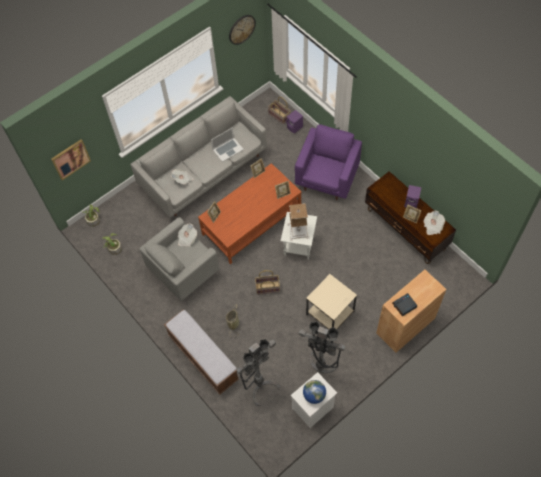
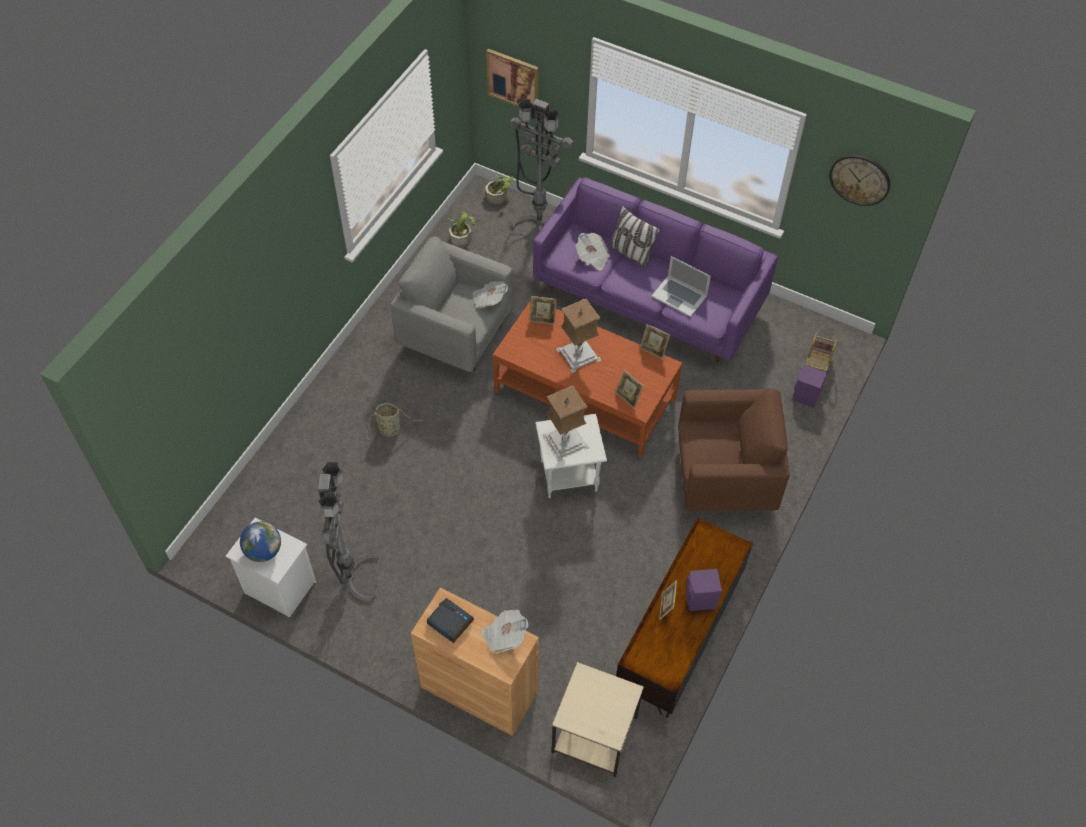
camera: 65 degrees right, 5 degrees down
grey sofa [130,96,267,217] -> purple sofa [533,177,778,363]
bench [164,309,239,395] -> none
grey floor lamp [236,339,280,406] -> grey floor lamp moved to [510,99,573,230]
basket [255,270,280,295] -> none
purple armchair [295,124,362,200] -> brown armchair [678,388,790,511]
beige side table [306,274,357,330] -> beige side table moved to [551,662,644,777]
newspaper [423,211,445,235] -> newspaper moved to [481,610,529,653]
none -> table lamp [556,299,601,373]
none -> pillow [609,205,660,269]

